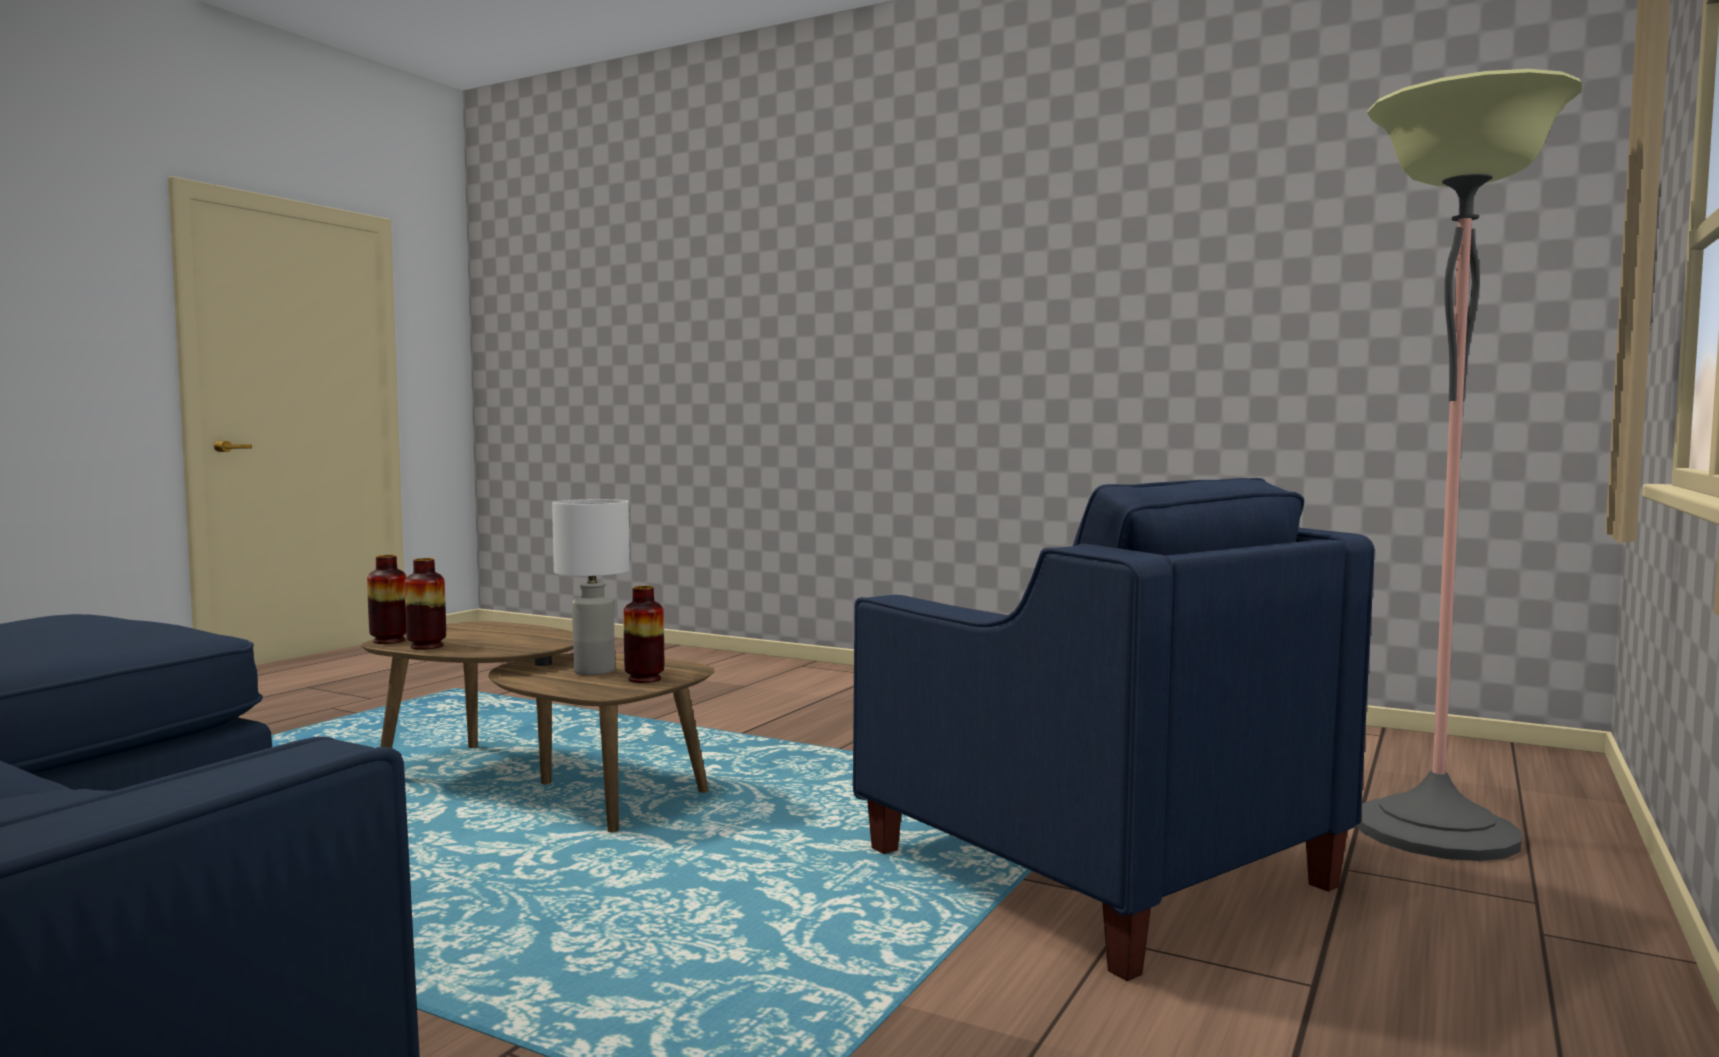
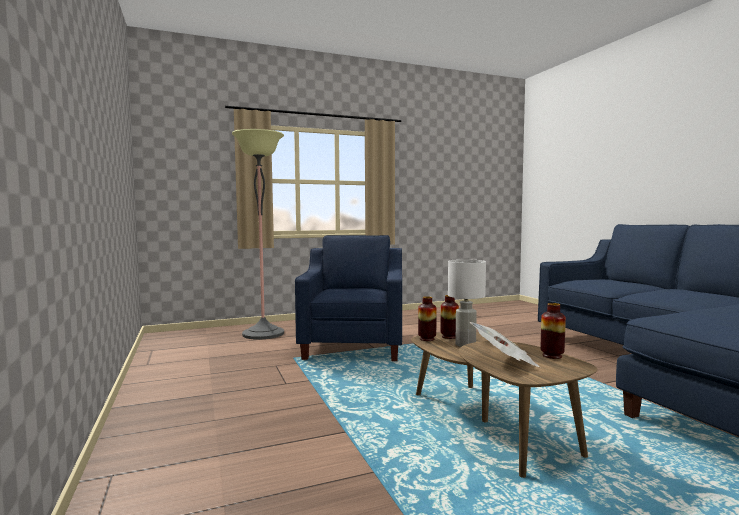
camera: 140 degrees left, 0 degrees up
vase [367,555,407,644] -> vase moved to [418,296,437,341]
none -> newspaper [470,322,540,367]

